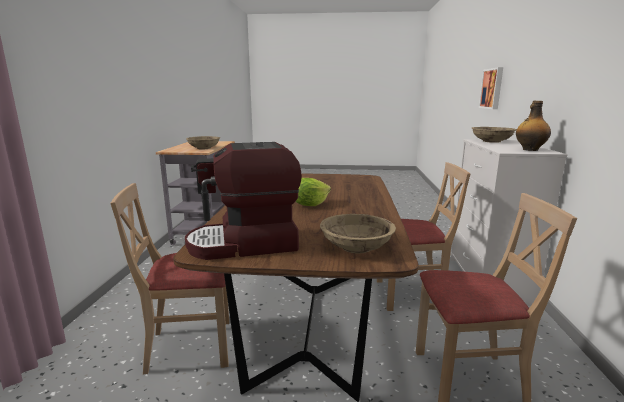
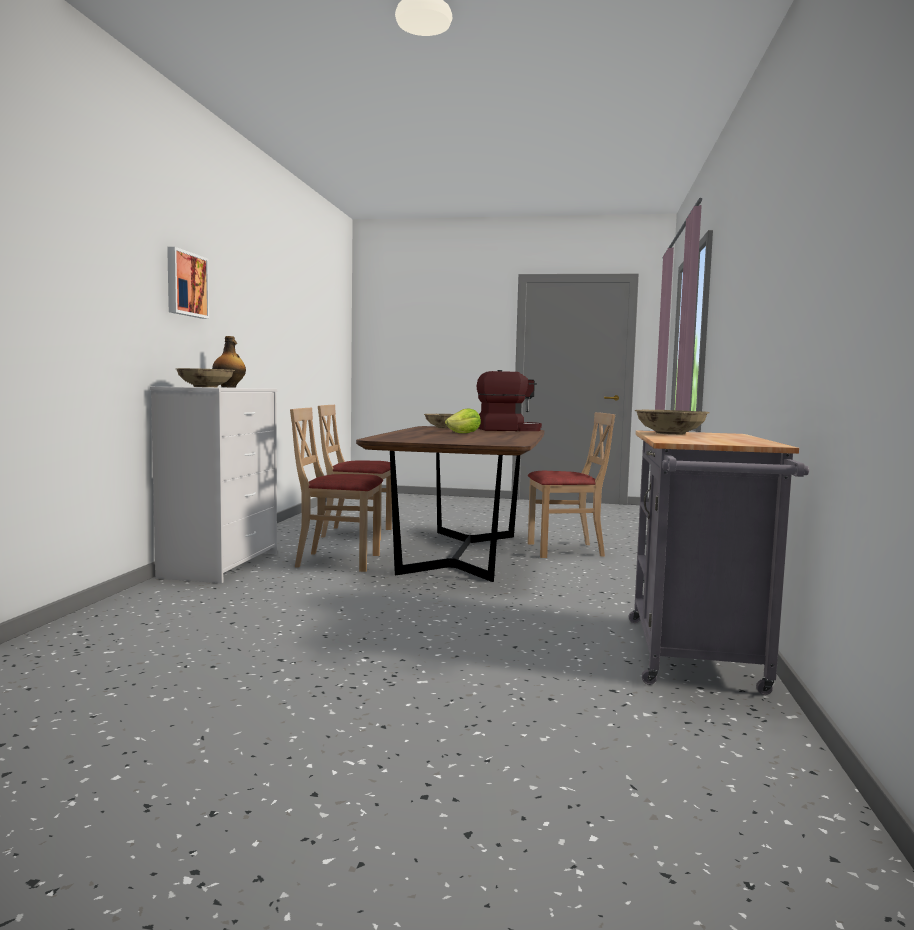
camera: 175 degrees left, 10 degrees down
picture [479,67,503,109] -> picture moved to [167,247,209,319]

